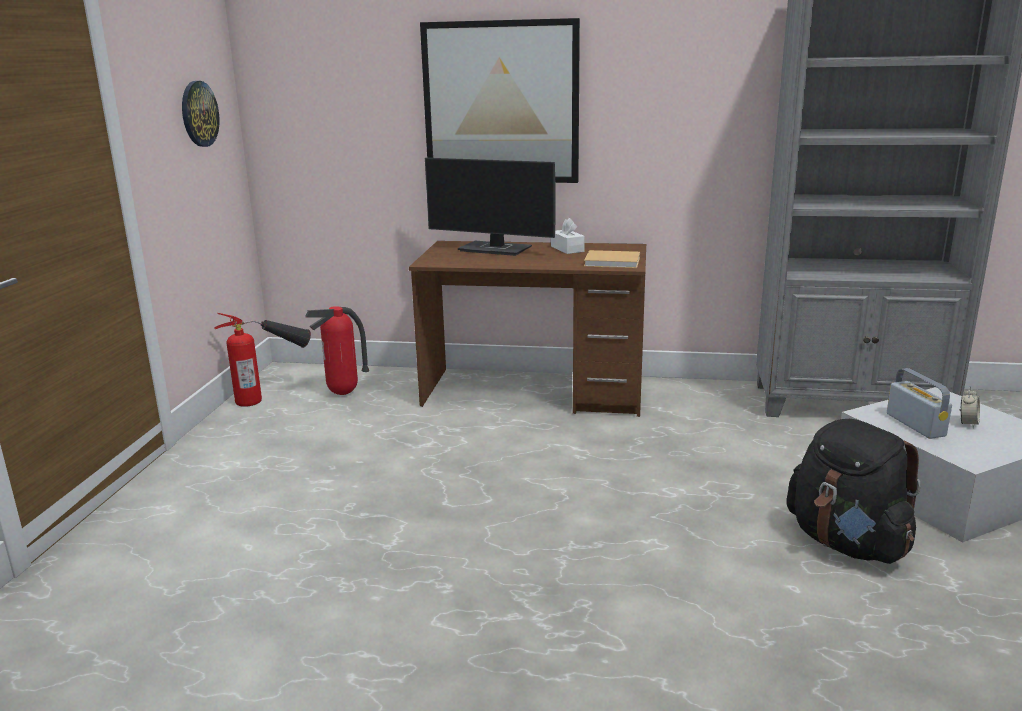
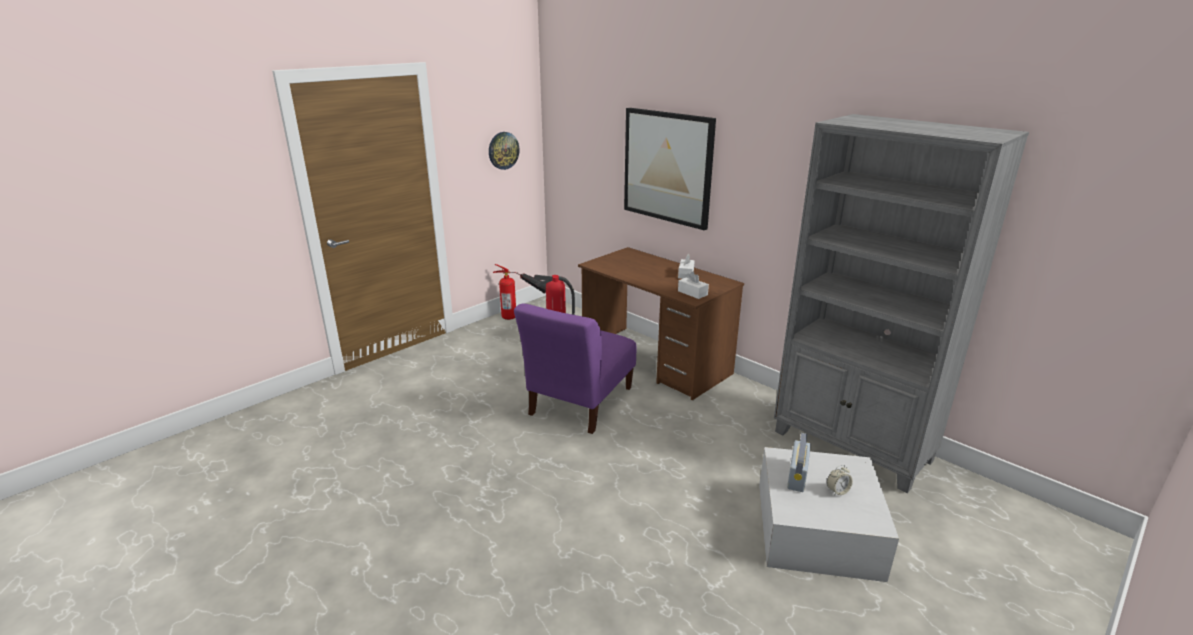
camera: 35 degrees right, 5 degrees up
monitor [425,158,556,256] -> none
beige book [584,250,640,268] -> white tissue box [678,272,709,299]
black backpack [787,419,921,564] -> none
none -> purple chair [514,304,636,434]

